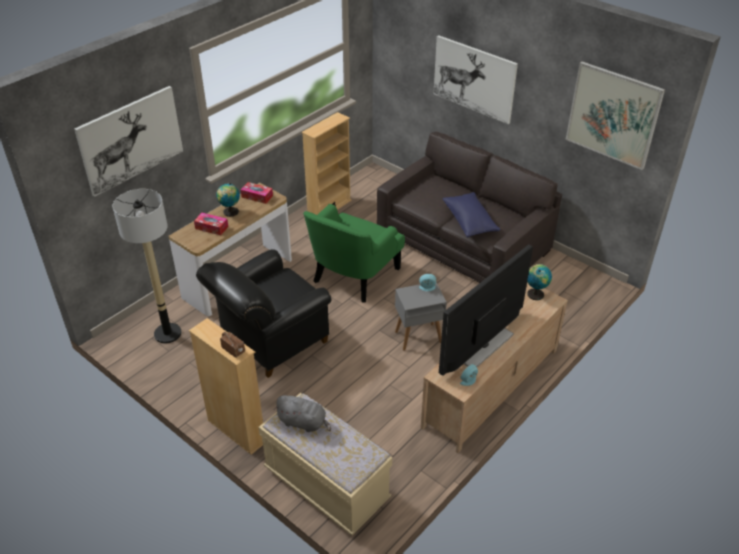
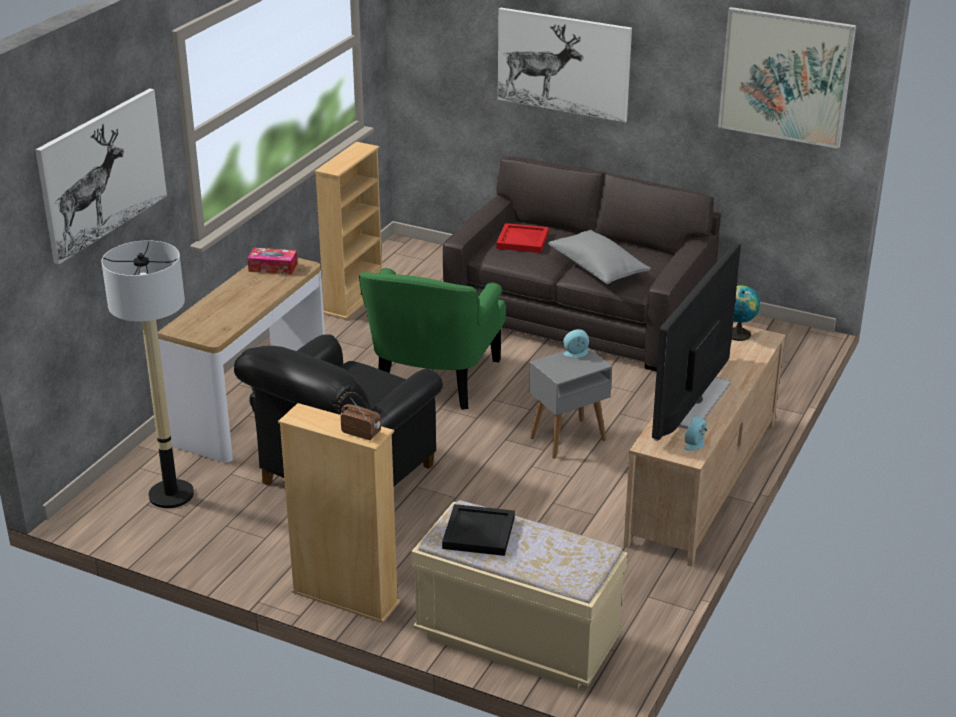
camera: 15 degrees left, 10 degrees down
tissue box [194,213,228,235] -> none
globe [216,183,240,217] -> none
grey plush toy [274,395,331,432] -> black tray [442,504,515,556]
blue pillow [443,192,501,238] -> grey pillow [548,230,651,284]
none -> red tray [496,223,549,253]

